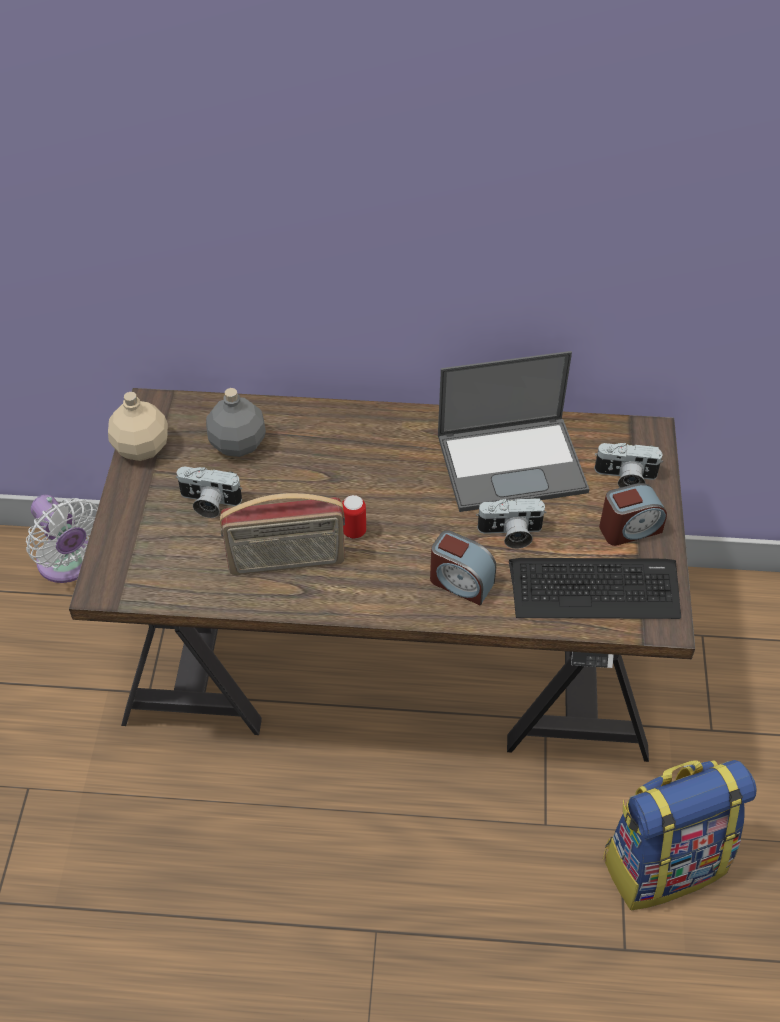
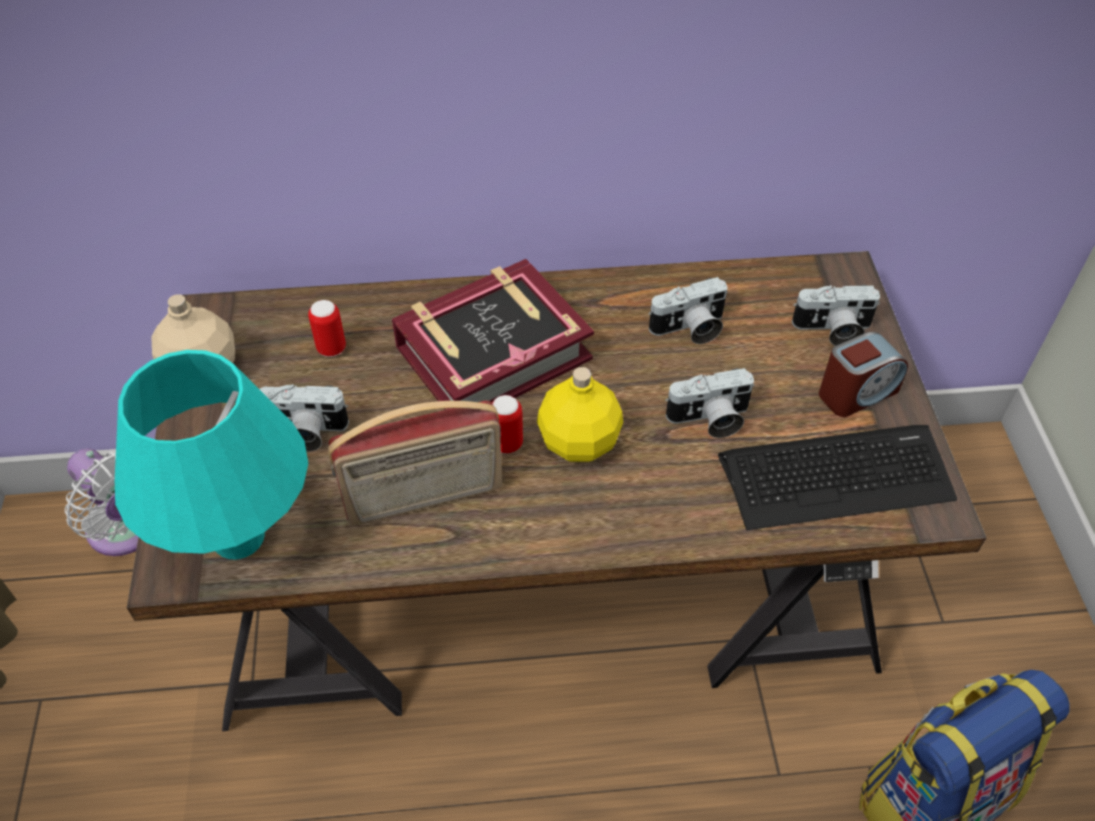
camera: 10 degrees left, 0 degrees up
grey bottle [206,388,266,457] -> can [308,300,346,357]
alarm clock [430,530,496,605] -> none
laptop [438,351,589,512] -> camera [648,277,728,344]
none -> turquoise table lamp [115,350,308,560]
none -> book [392,259,594,410]
none -> yellow bottle [537,367,623,462]

